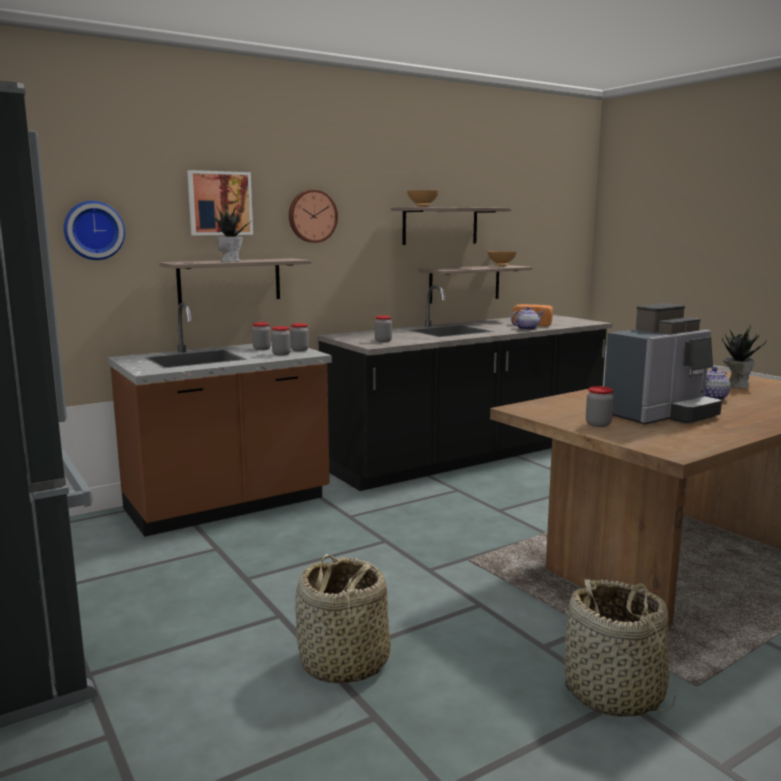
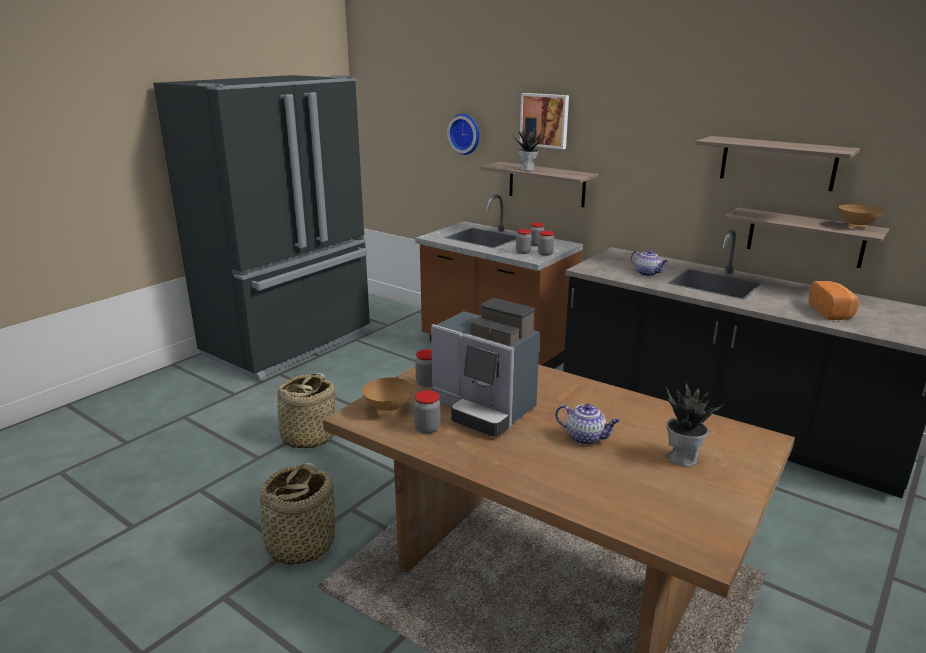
camera: 70 degrees right, 10 degrees up
wall clock [289,189,338,243] -> none
jar [375,316,392,342] -> jar moved to [414,390,440,434]
brown bowl [407,190,439,207] -> brown bowl moved to [362,377,413,414]
teapot [511,307,543,330] -> teapot moved to [631,250,668,276]

